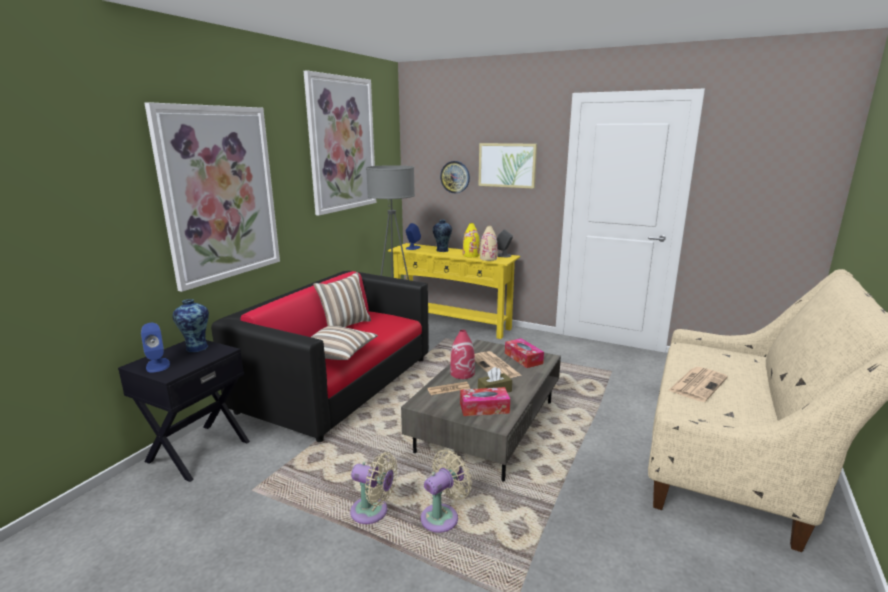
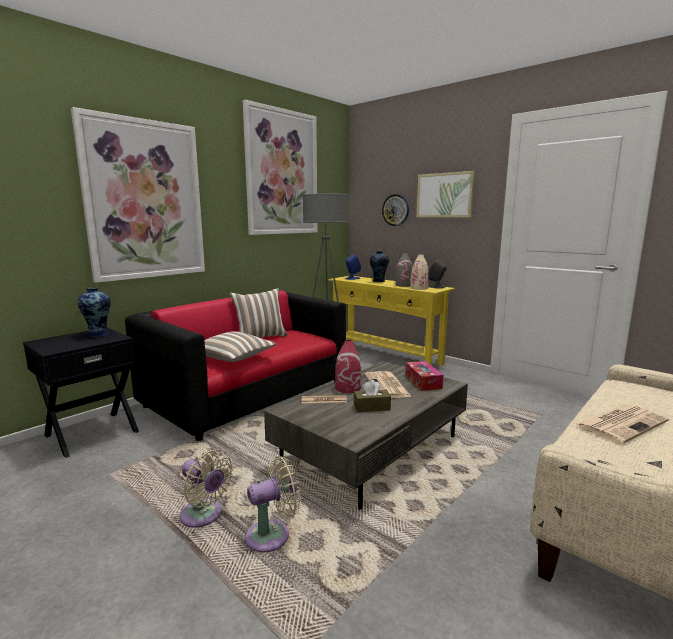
camera: 15 degrees right, 5 degrees down
blue speaker [141,323,170,373] -> none
tissue box [460,387,510,416] -> none
yellow vase [463,223,480,257] -> grey vase [396,253,412,287]

